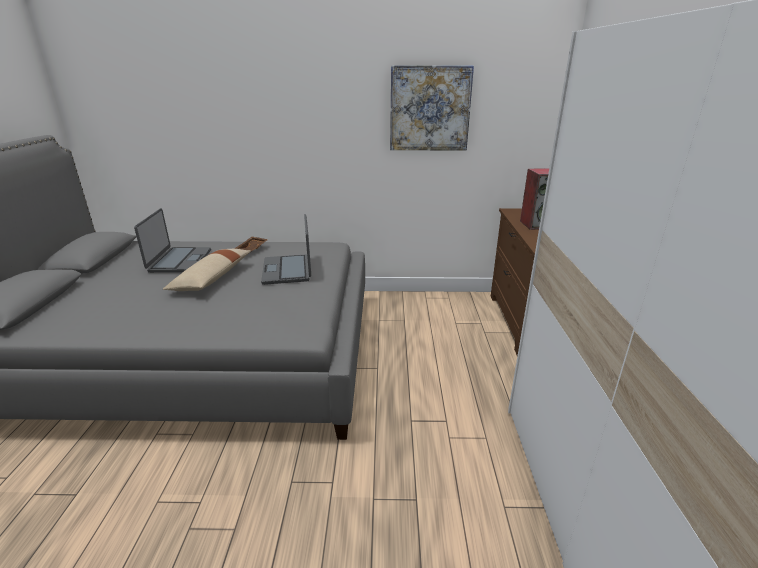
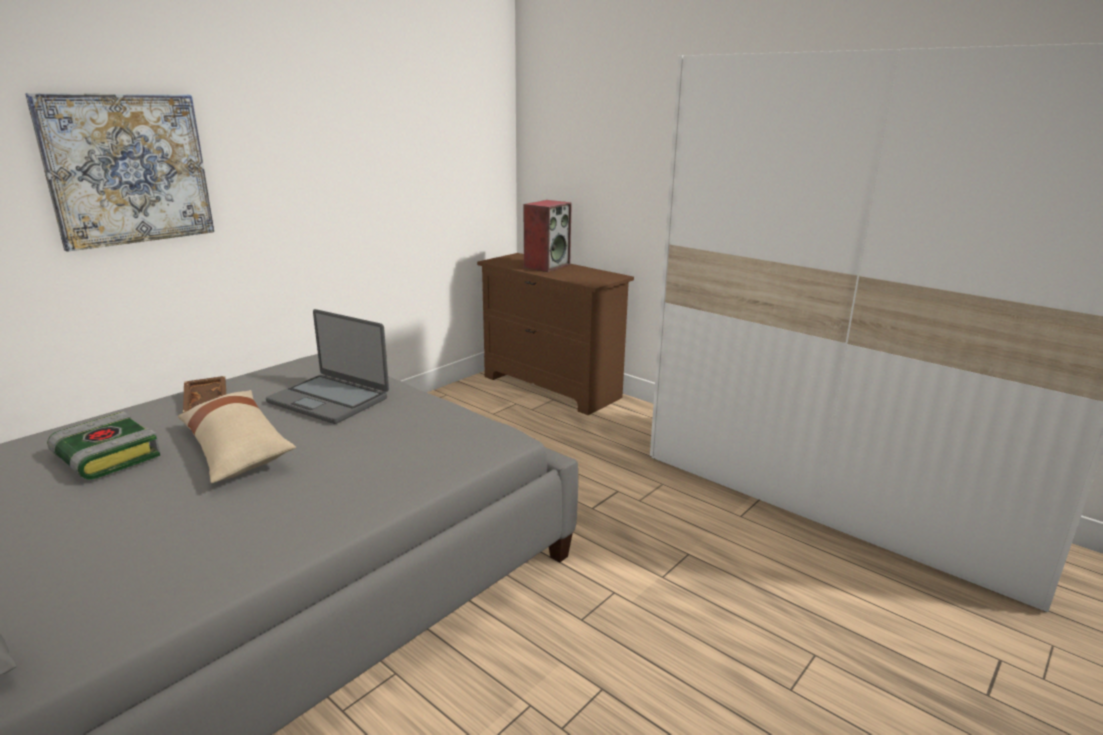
camera: 50 degrees left, 5 degrees down
laptop [134,208,211,273] -> book [47,412,161,480]
picture [390,65,474,150] -> picture moved to [25,93,214,252]

